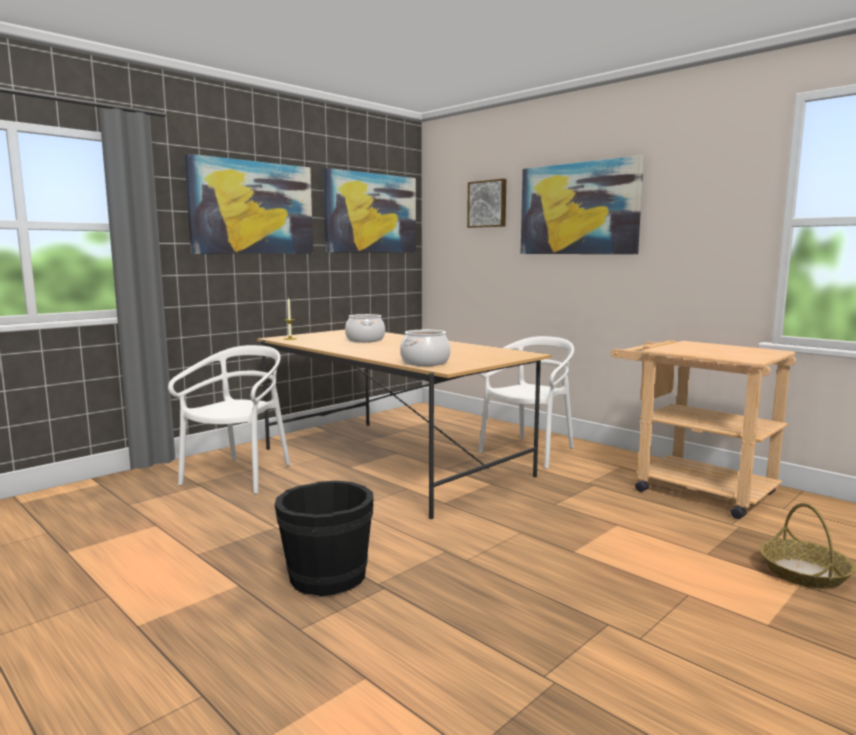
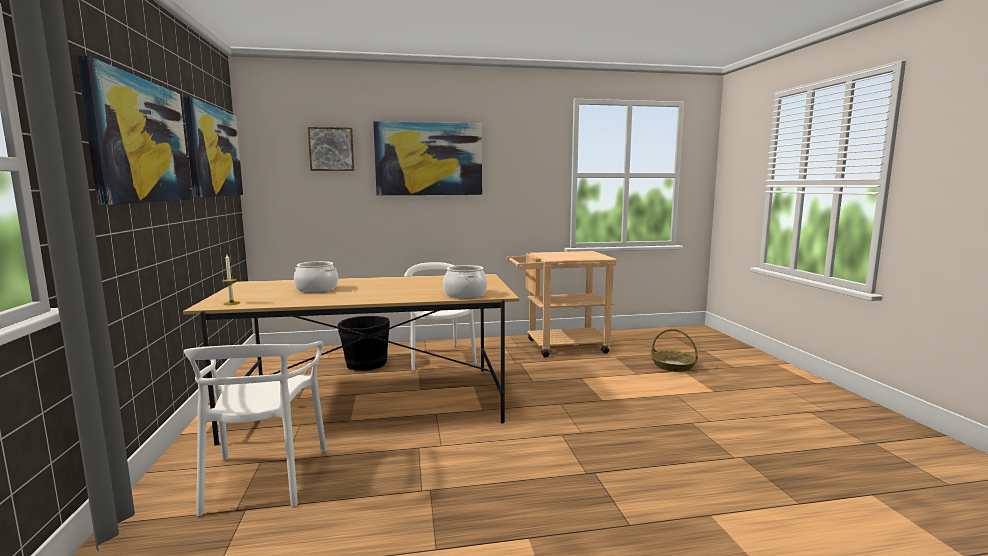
camera: 55 degrees left, 0 degrees up
white chair [168,345,290,494] -> white chair turned 150 degrees counterclockwise [184,341,327,516]
black bucket [274,481,374,596] -> black bucket moved to [338,316,390,371]

